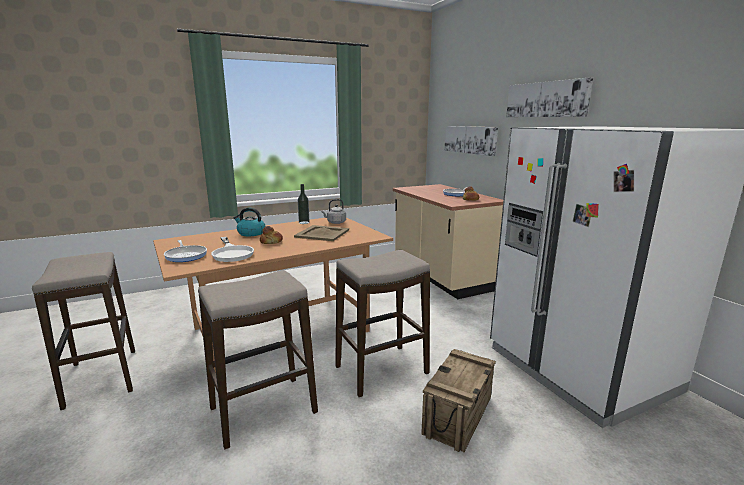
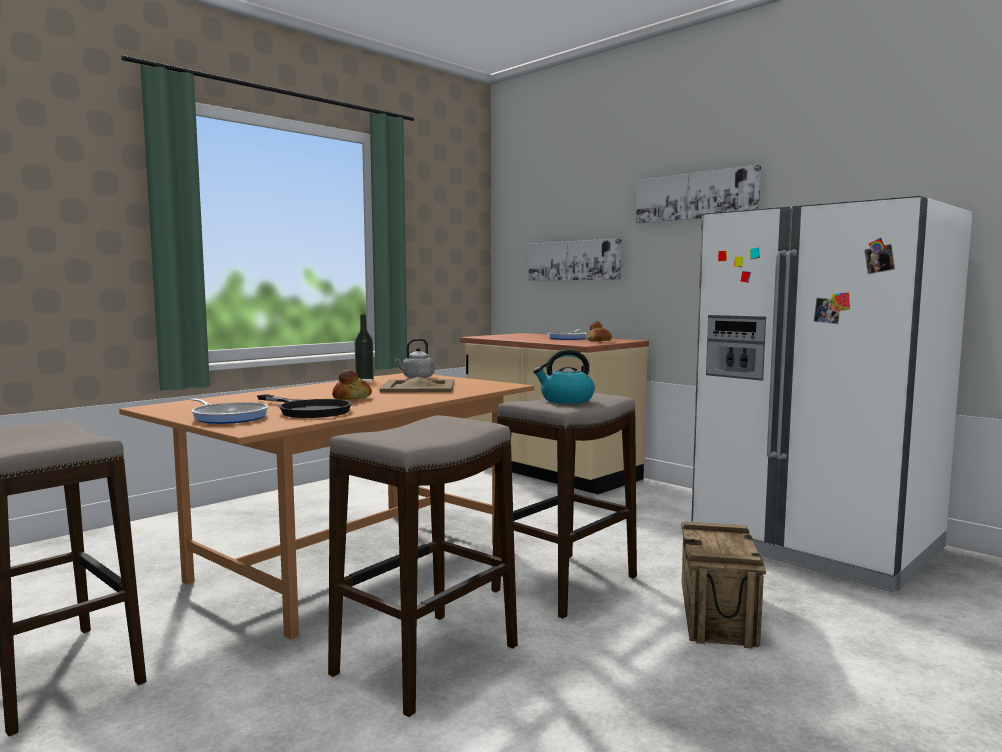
camera: 20 degrees left, 10 degrees down
white frying pan [211,237,254,262] -> black frying pan [257,394,352,418]
kettle [234,208,265,236] -> kettle moved to [533,349,595,404]

